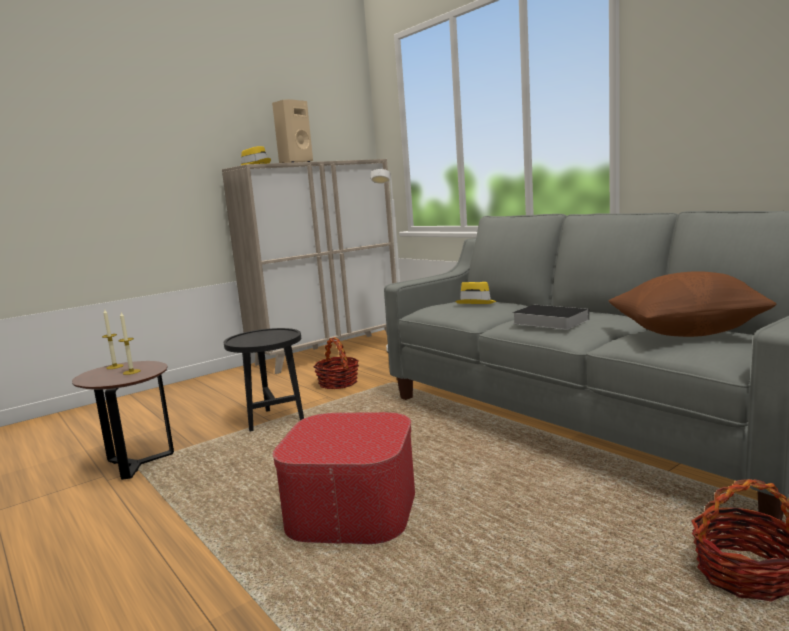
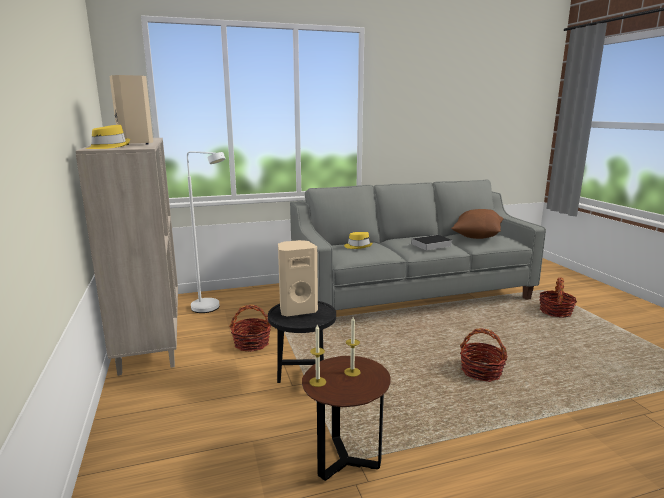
camera: 70 degrees left, 5 degrees up
ottoman [273,412,415,544] -> basket [460,328,507,382]
none -> beige speaker [278,240,318,316]

